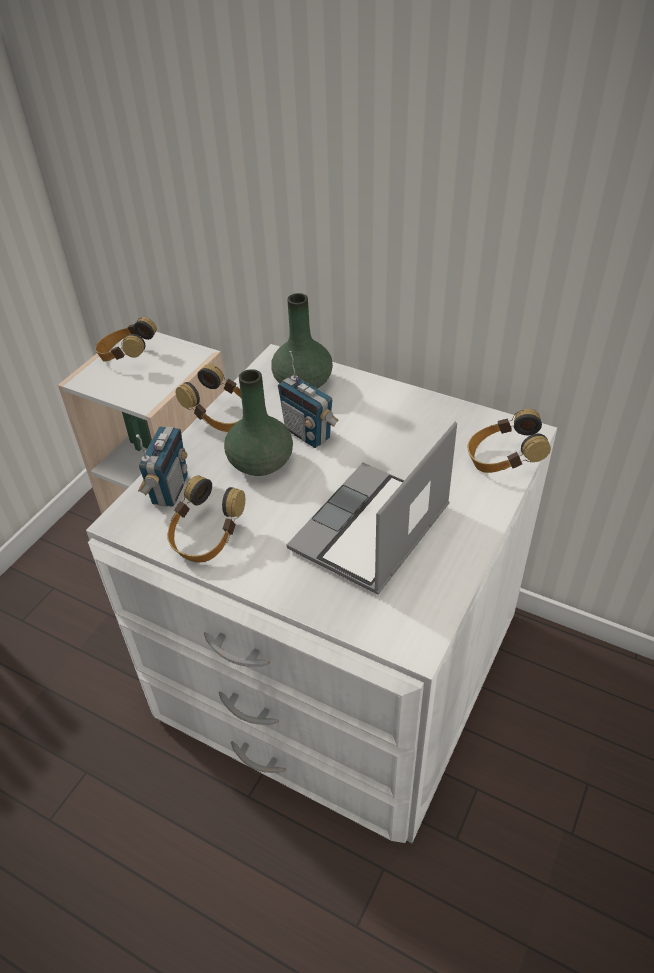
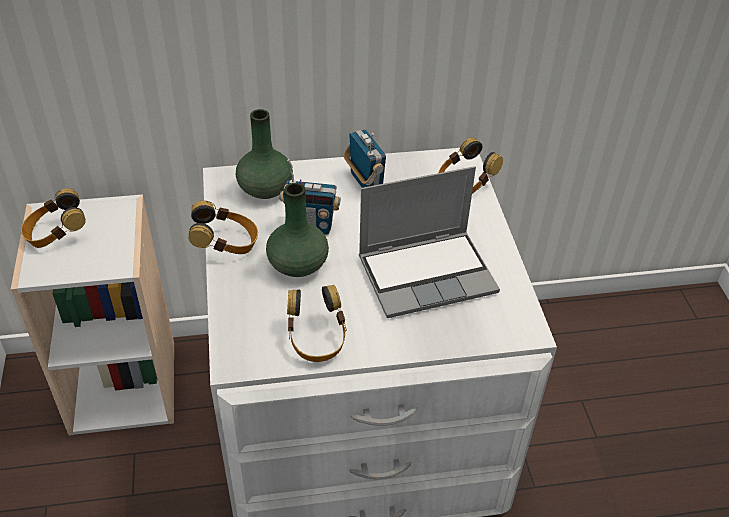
camera: 40 degrees left, 0 degrees up
radio [136,426,187,507] -> radio moved to [344,129,386,188]
laptop [287,422,457,595] -> laptop turned 105 degrees counterclockwise [359,166,500,318]

